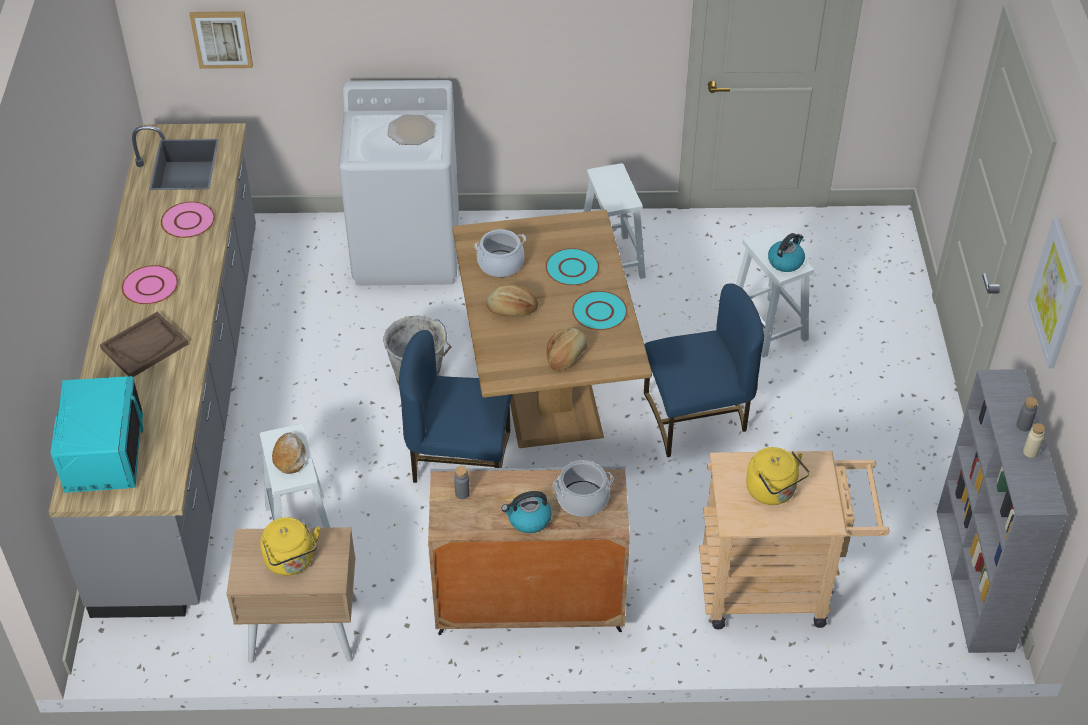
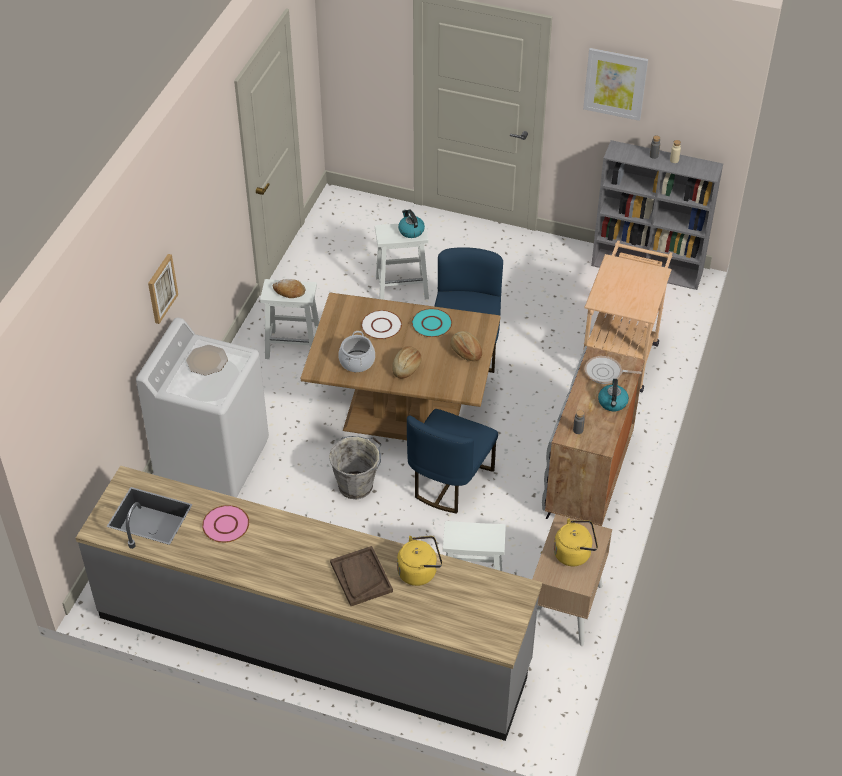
camera: 70 degrees left, 0 degrees up
turquoise microwave [50,376,144,493] -> none
pink plate [122,265,178,305] -> none
picture [190,11,253,69] -> picture moved to [148,254,178,324]
bread [272,432,306,474] -> bread moved to [273,279,305,298]
turquoise plate [545,248,599,286] -> white plate [361,310,402,339]
cooking pot [553,460,614,517] -> frying pan [585,356,642,384]
yellow kettle [746,447,810,505] -> yellow kettle moved to [397,536,442,586]

